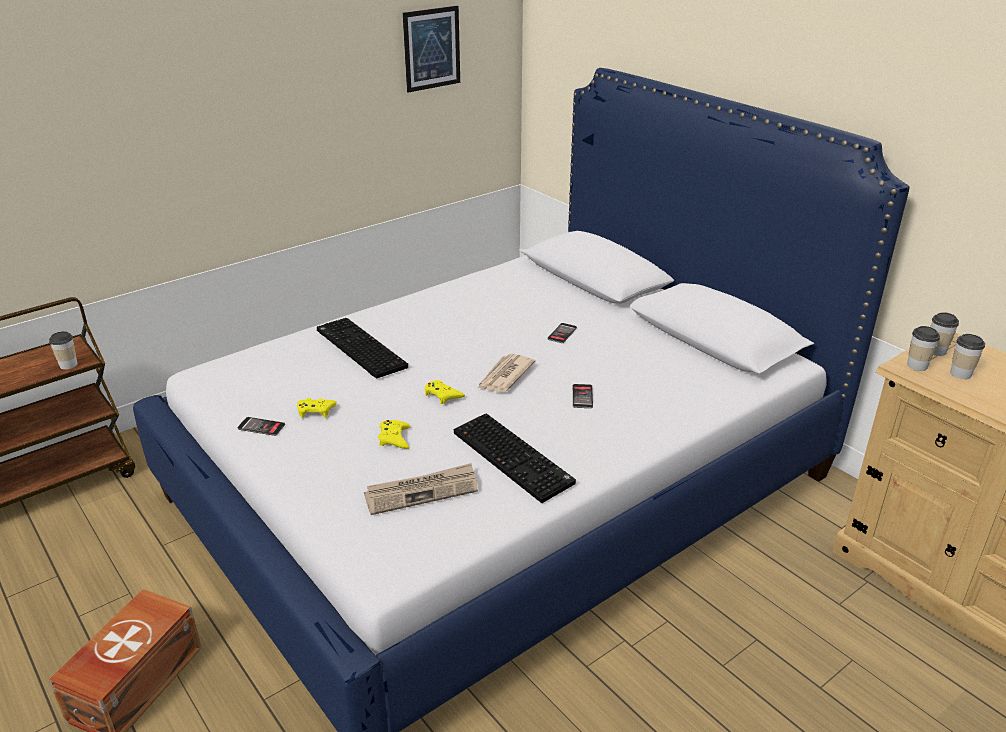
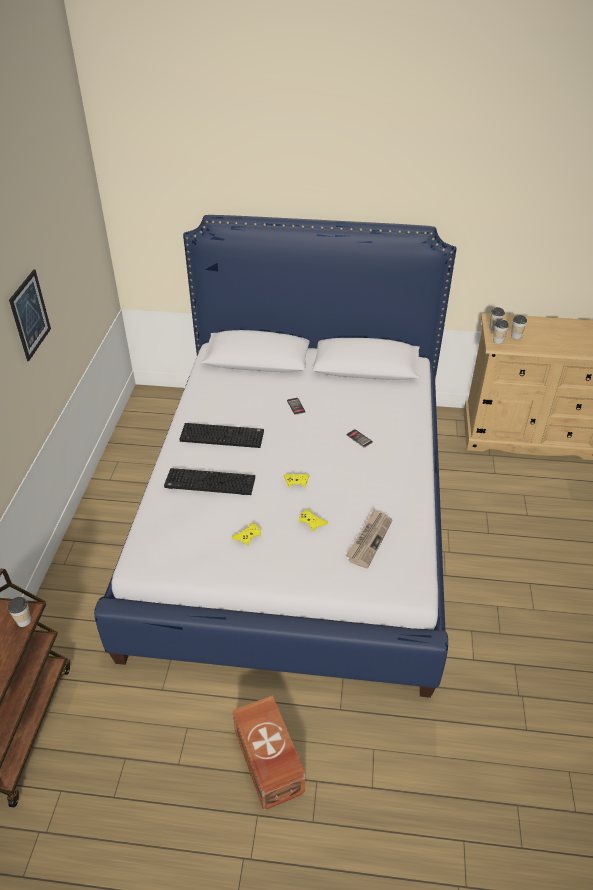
camera: 45 degrees left, 10 degrees up
phone [237,417,285,436] -> none
picture [403,6,460,93] -> picture moved to [9,269,51,361]
keyboard [454,413,576,503] -> keyboard moved to [179,423,264,448]
newspaper [478,354,535,393] -> none

